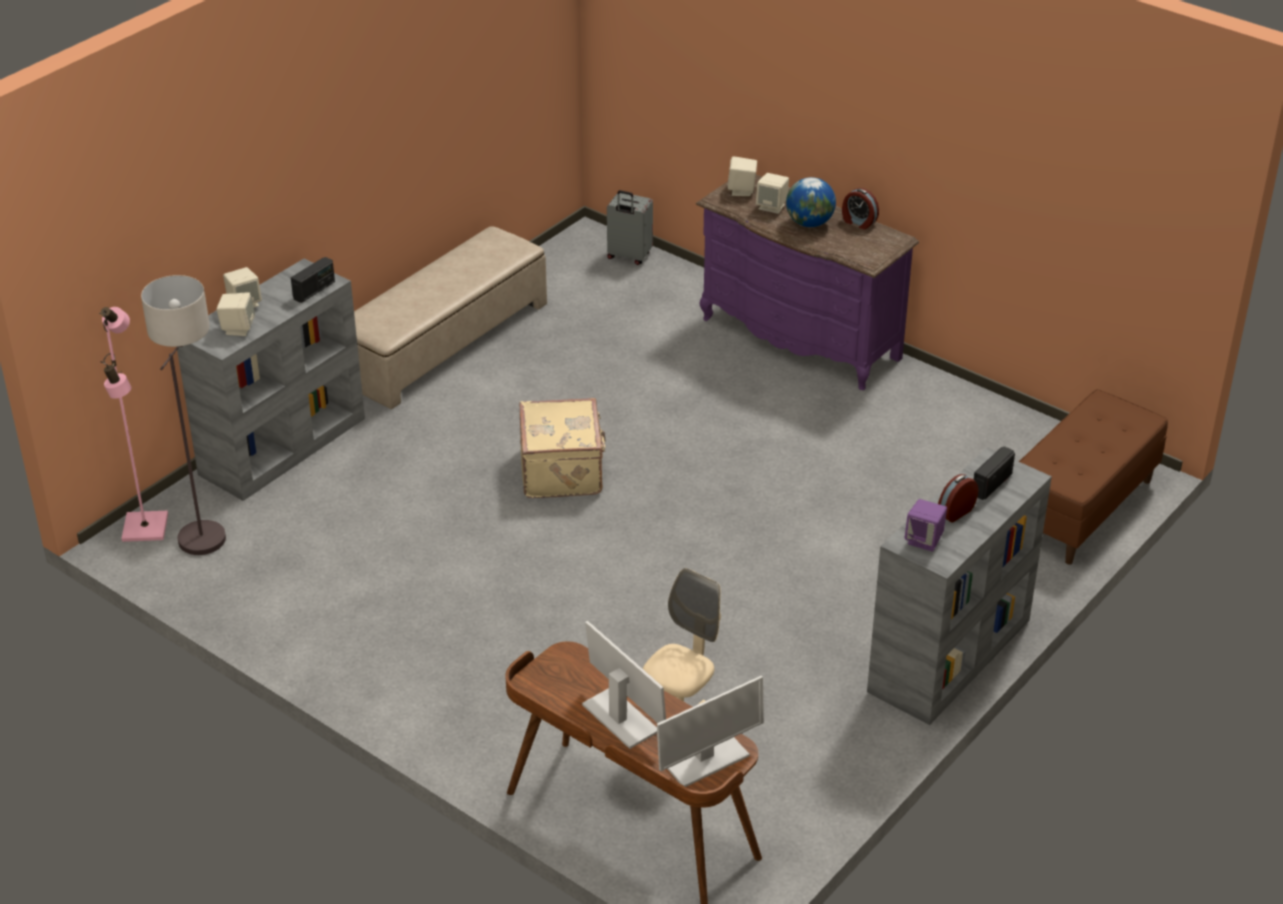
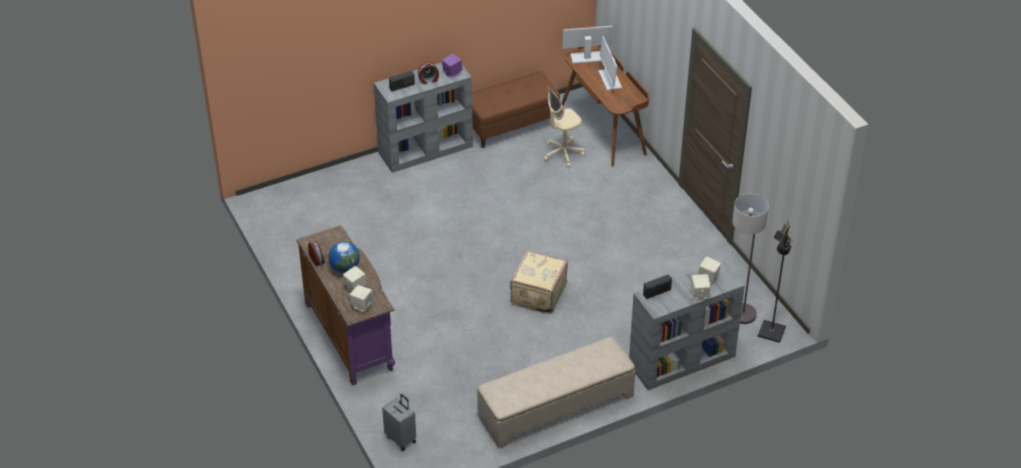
camera: 155 degrees left, 5 degrees up
pink floor lamp [99,307,168,542] -> black floor lamp [758,220,792,343]
brown bench [1019,389,1168,565] -> brown bench moved to [472,71,560,148]

